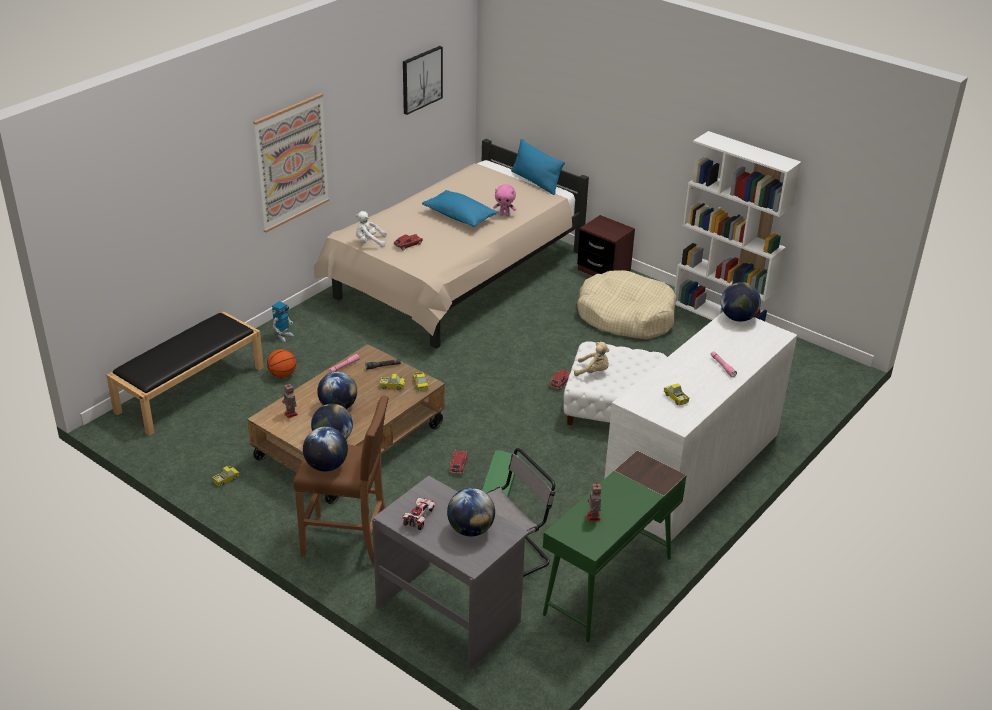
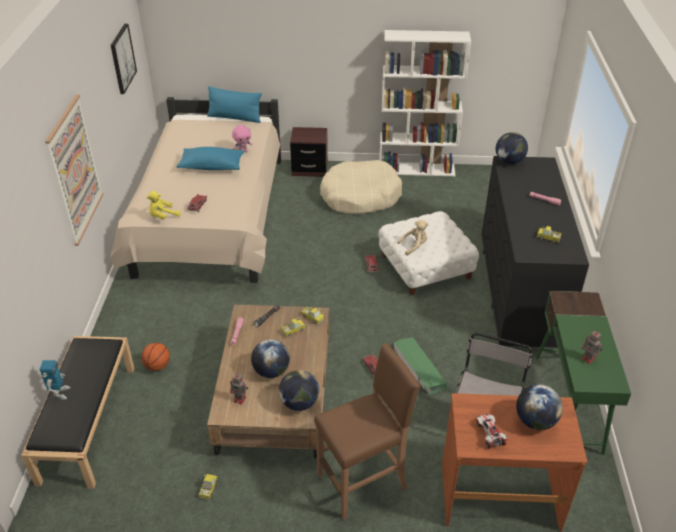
camera: 35 degrees left, 5 degrees up
toy robot [272,301,294,342] -> toy robot moved to [39,360,71,400]
globe [303,427,348,472] -> none
white plush toy [355,211,386,247] -> yellow plush toy [146,191,181,220]
grey desk [372,476,529,669] -> brown desk [442,393,588,531]
white dresser [604,312,797,541] -> black dresser [482,156,589,348]

